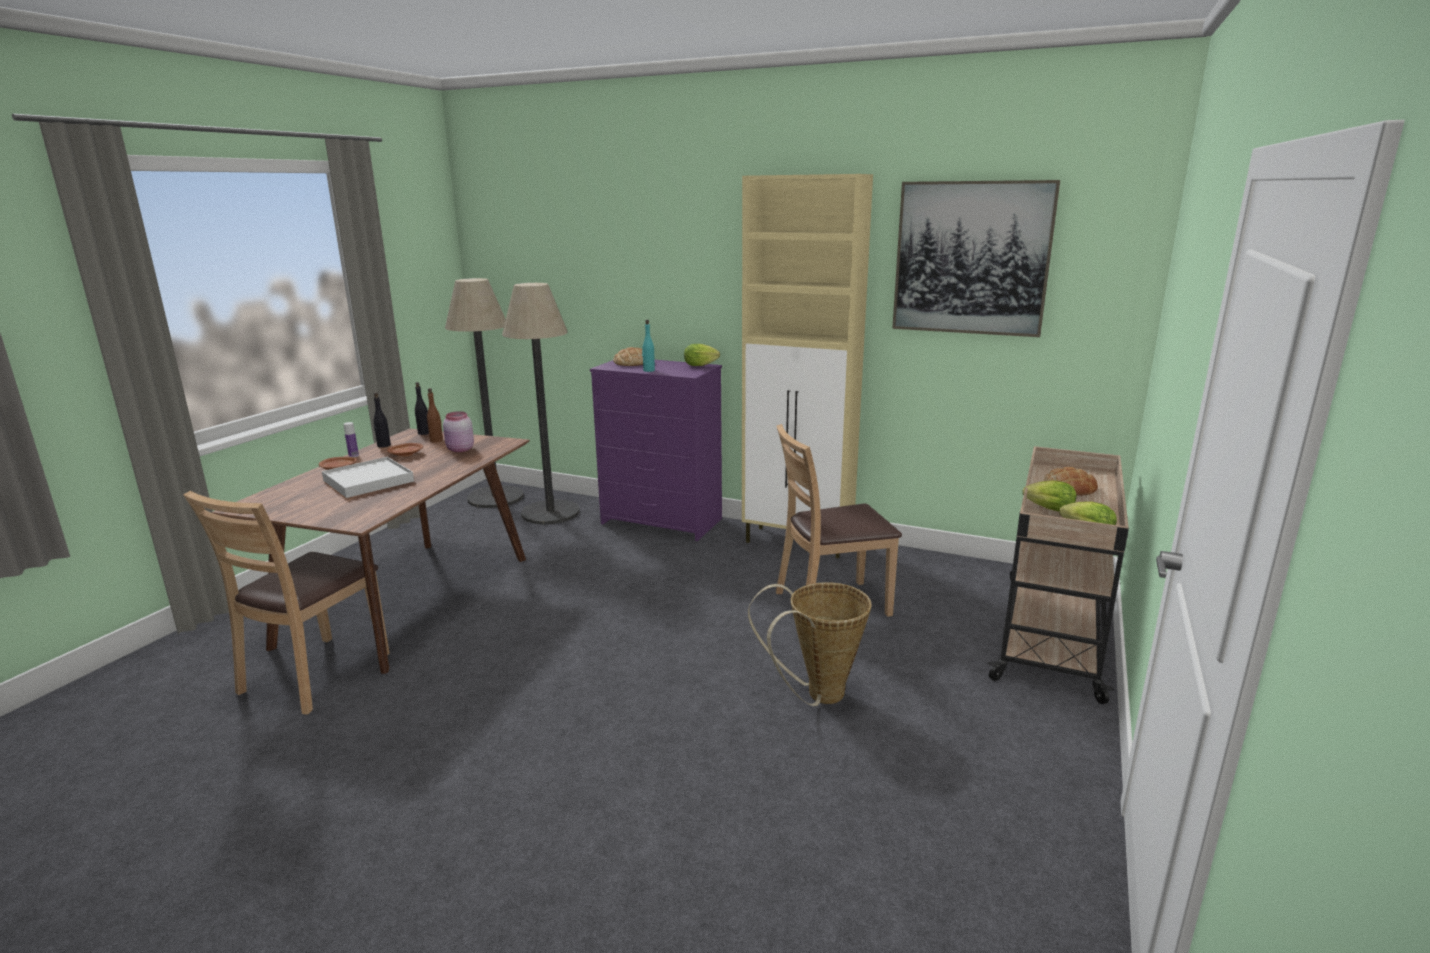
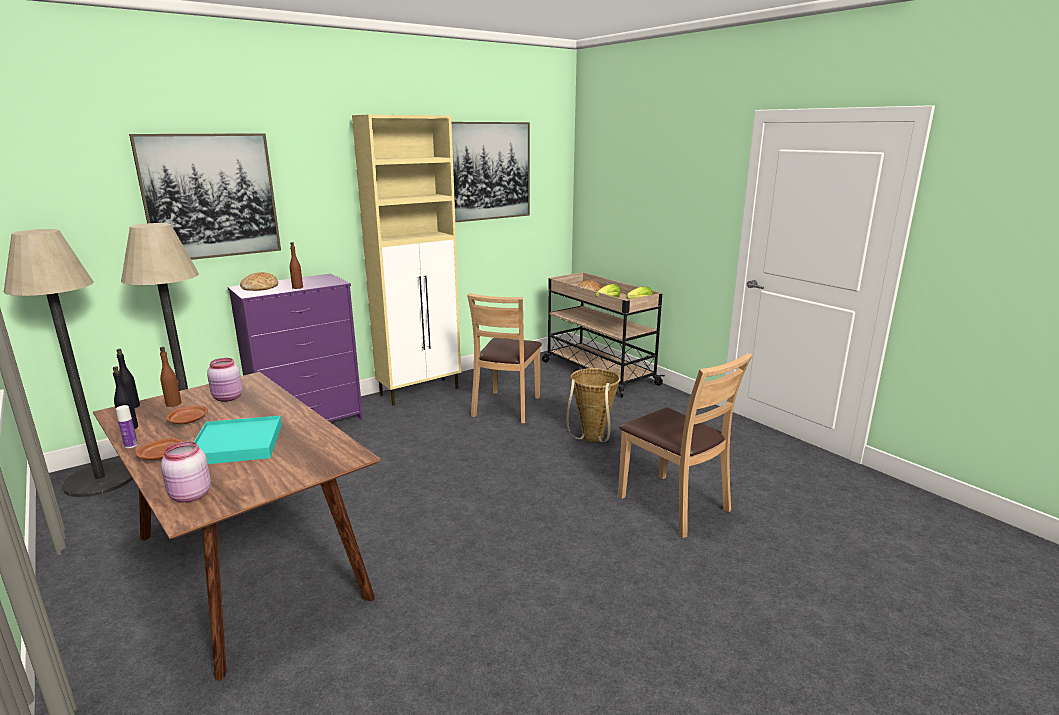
camera: 60 degrees left, 0 degrees up
brown chair [183,491,390,715] -> brown chair moved to [618,353,752,538]
white tray [322,457,414,498] -> turquoise tray [194,416,282,464]
turquoise bottle [642,320,655,372] -> brown bottle [290,242,303,289]
lettuce [684,344,720,366] -> none
none -> picture [129,133,281,260]
none -> pink jar [161,441,211,502]

